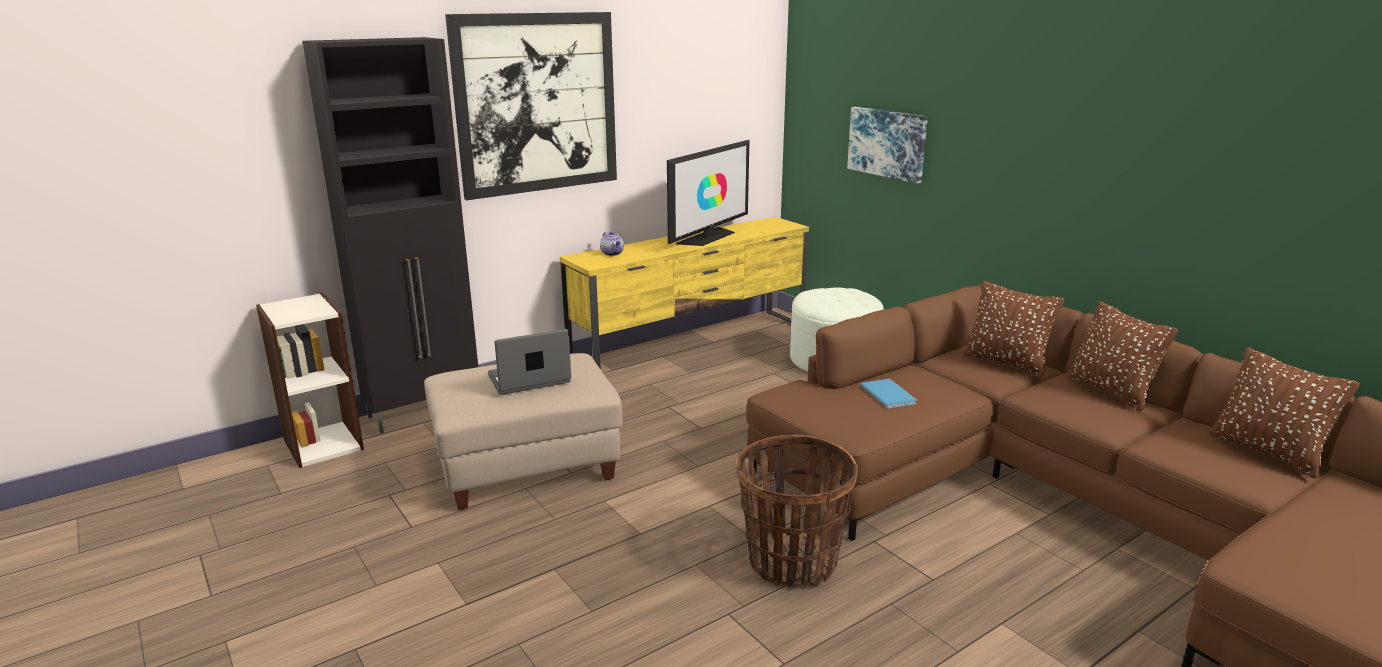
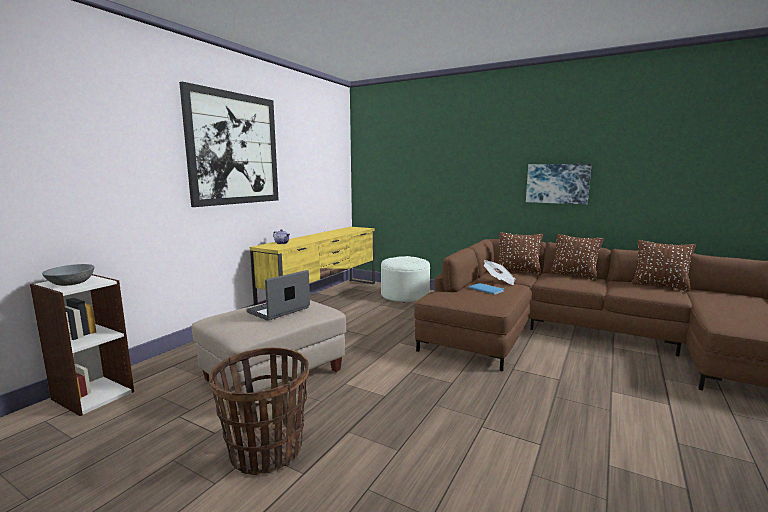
camera: 25 degrees left, 10 degrees down
black cabinet [303,37,478,434] -> none
television [667,140,749,246] -> none
basket [736,435,858,588] -> basket moved to [209,347,309,475]
picture [847,107,928,183] -> picture moved to [526,164,592,204]
none -> grey bowl [42,264,94,286]
none -> newspaper [484,260,516,285]

